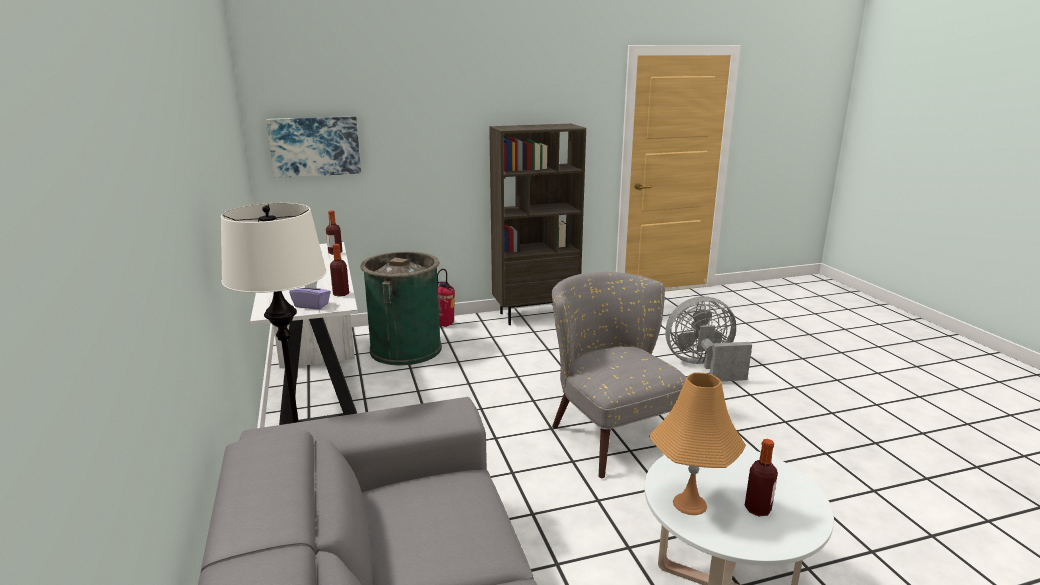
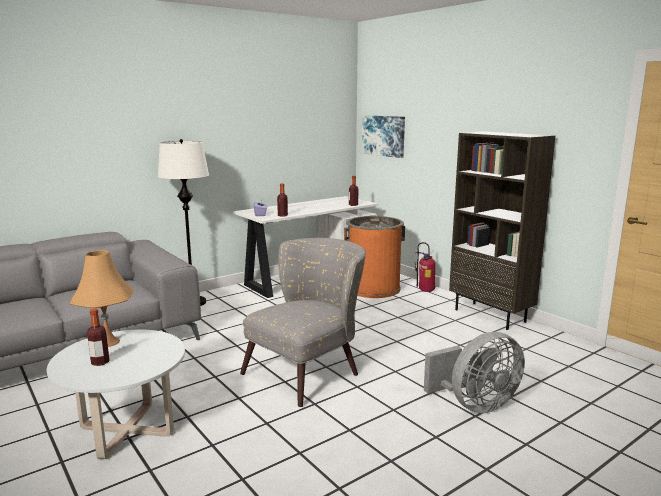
camera: 70 degrees right, 5 degrees down
green trash can [361,252,442,365] -> orange trash can [344,216,405,298]
grey fan [665,296,752,381] -> grey fan turned 90 degrees clockwise [424,332,525,413]

